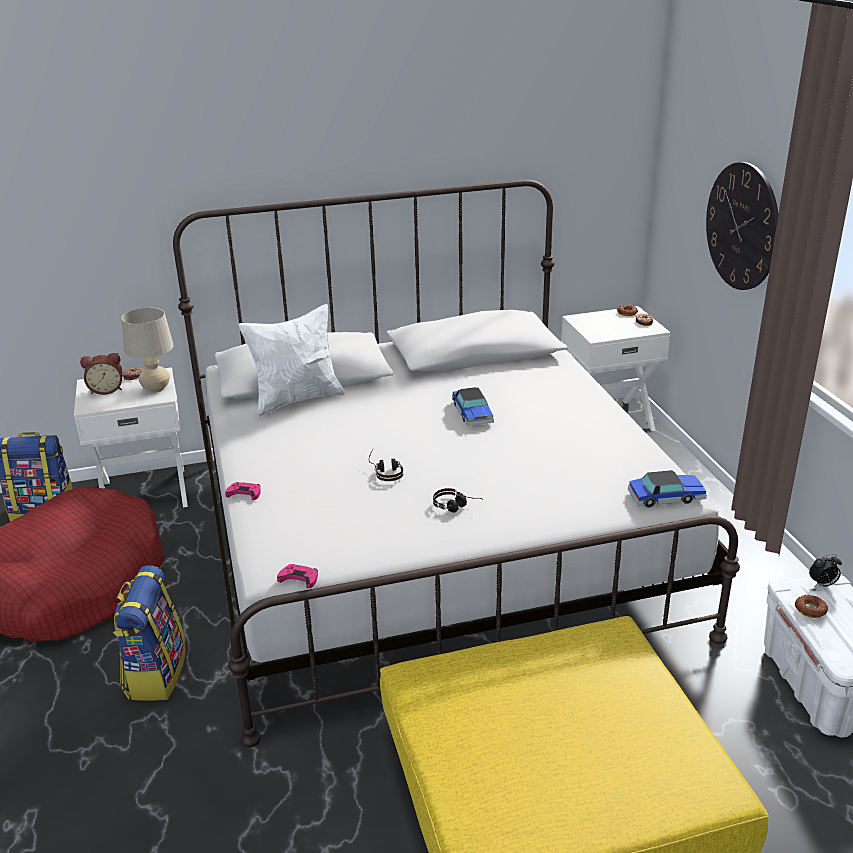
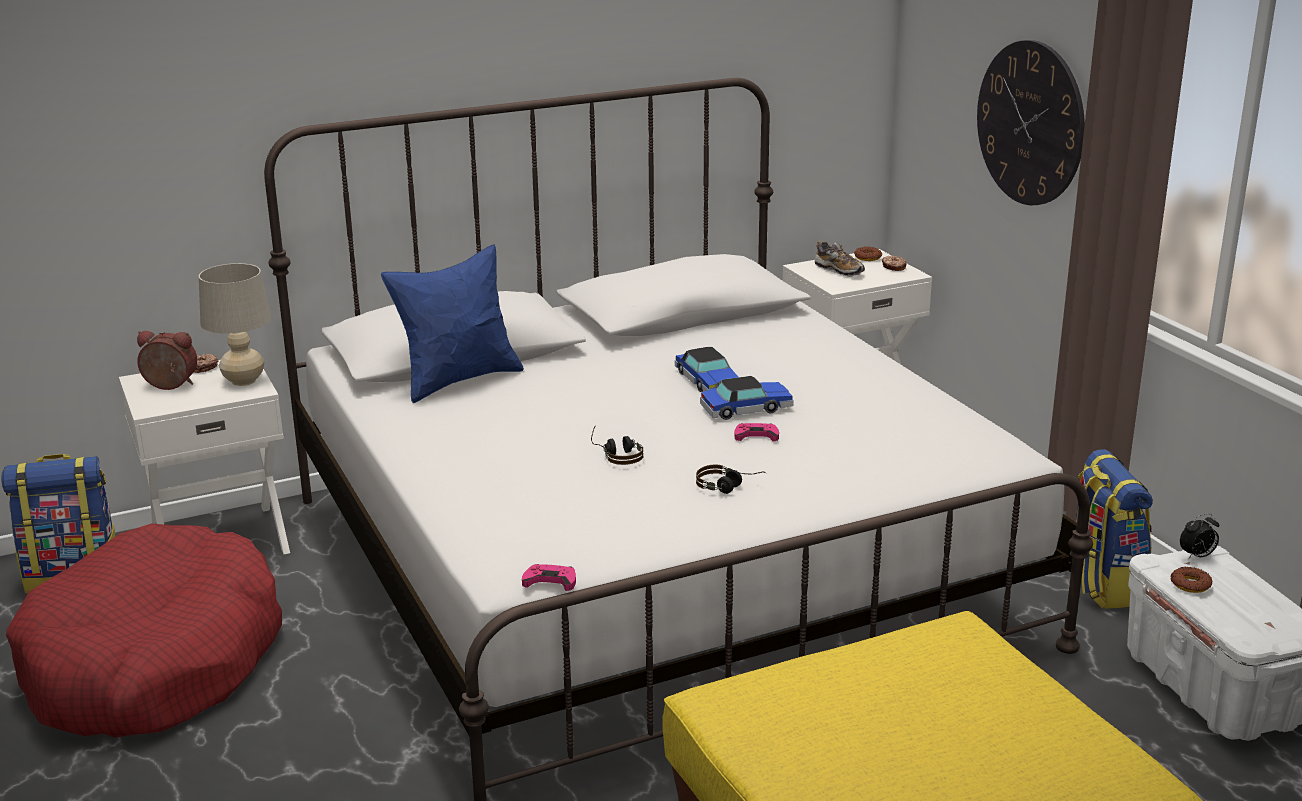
camera: 10 degrees left, 5 degrees down
alarm clock [80,353,122,395] -> alarm clock turned 150 degrees counterclockwise [137,331,197,390]
backpack [113,565,186,701] -> backpack moved to [1075,449,1153,609]
pink game controller [225,482,261,500] -> pink game controller moved to [734,423,779,442]
white pillow [238,304,345,417] -> blue pillow [381,244,524,403]
toy car [628,470,707,507] -> toy car moved to [700,376,794,420]
none -> shoe [815,241,865,277]

